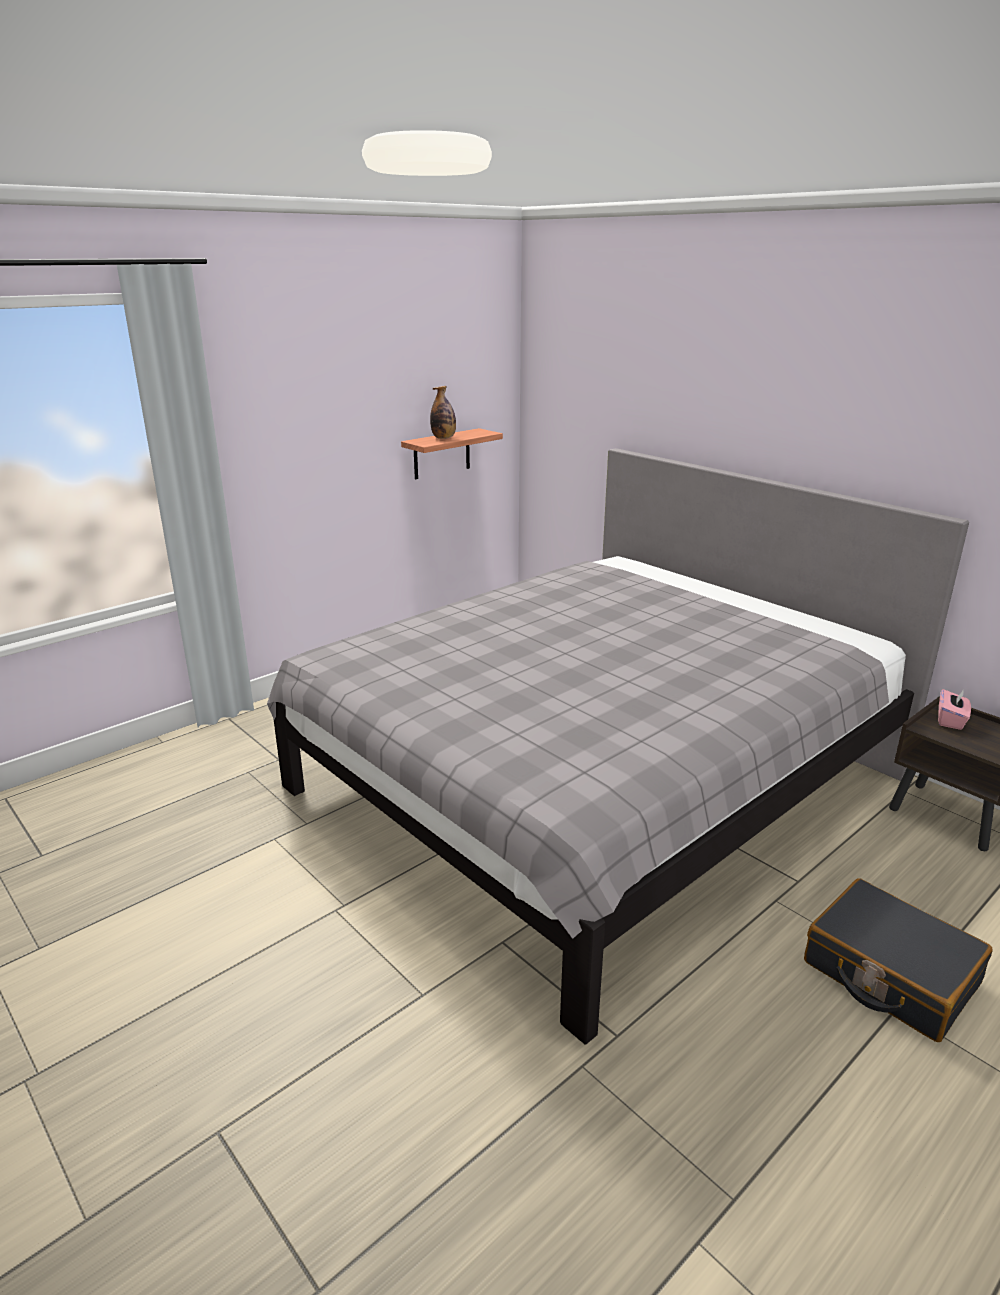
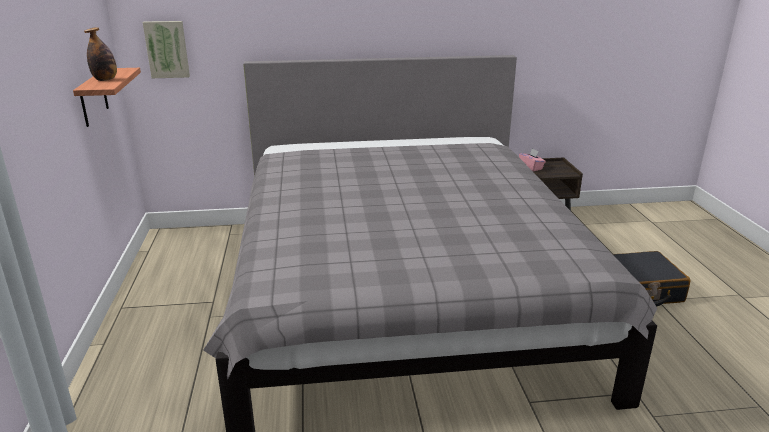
camera: 55 degrees left, 0 degrees up
none -> picture [142,21,190,78]

